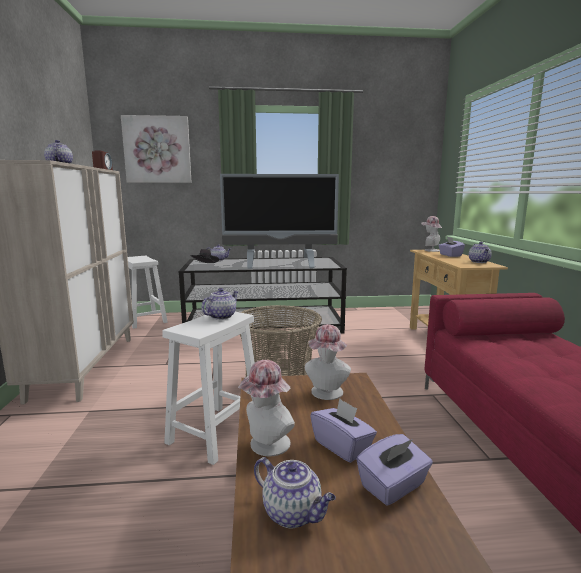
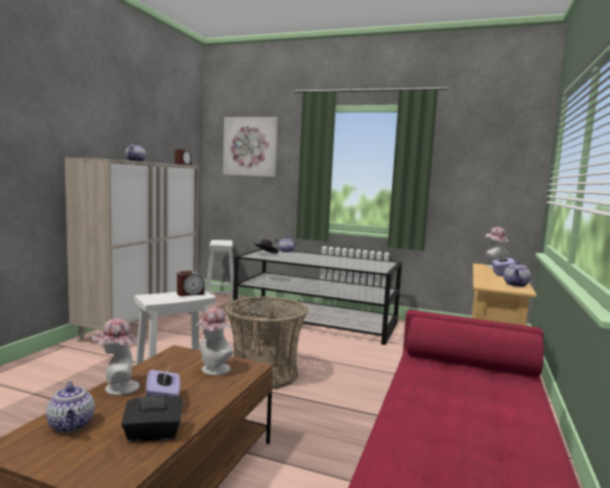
camera: 25 degrees right, 5 degrees down
teapot [201,288,239,320] -> alarm clock [177,271,205,296]
television [220,174,339,269] -> none
purple tissue box [356,434,433,506] -> black tissue box [121,395,183,442]

